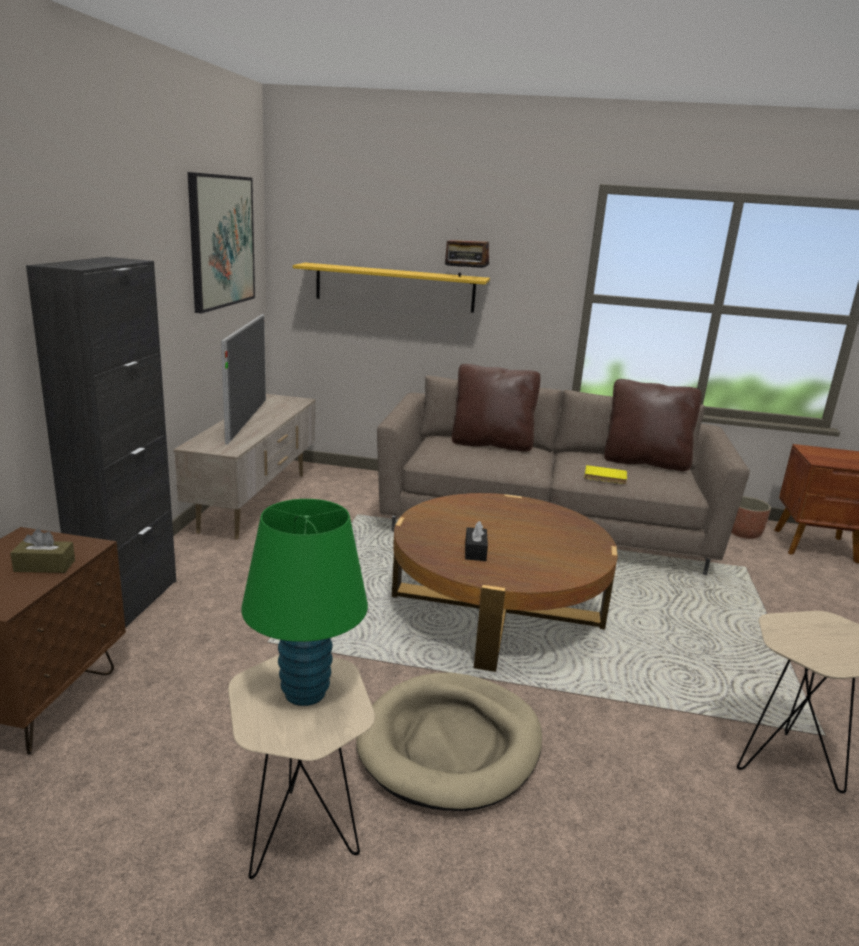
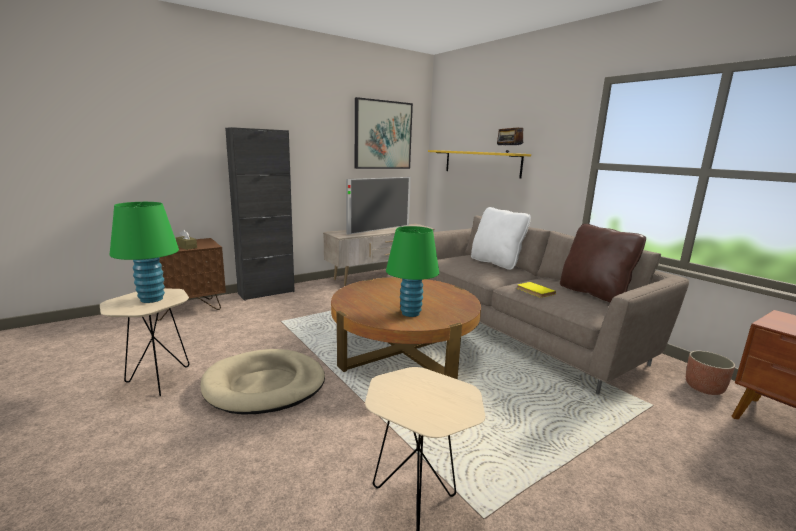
camera: 45 degrees right, 5 degrees down
brown pillow [452,364,540,452] -> white pillow [471,207,531,270]
black tissue box [465,521,488,561] -> none
none -> green table lamp [386,226,439,317]

